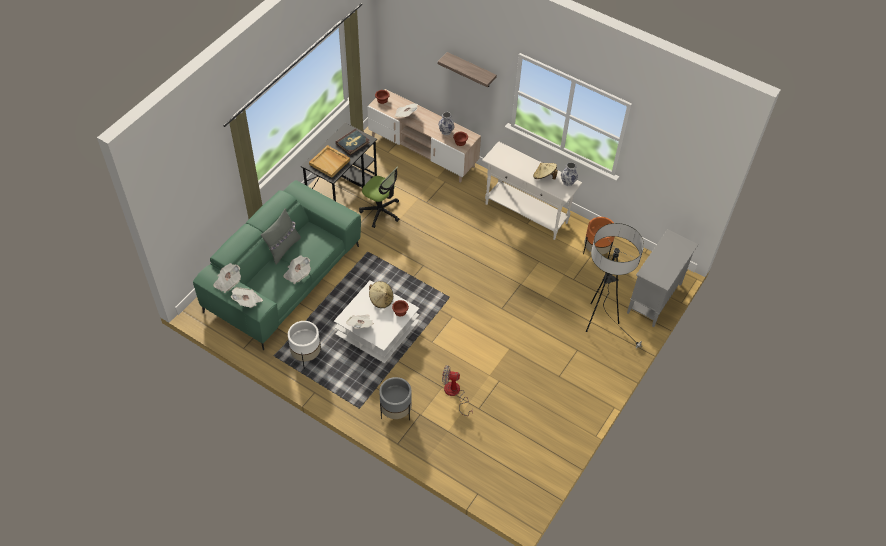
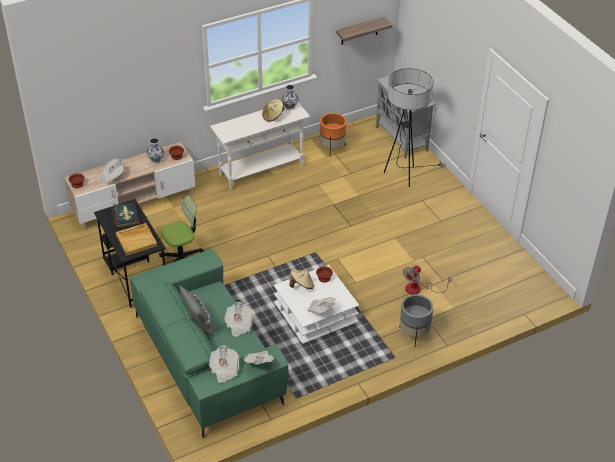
camera: 60 degrees left, 10 degrees down
white planter [288,321,321,369] -> none
shelf [438,52,497,87] -> shelf moved to [336,17,393,45]

